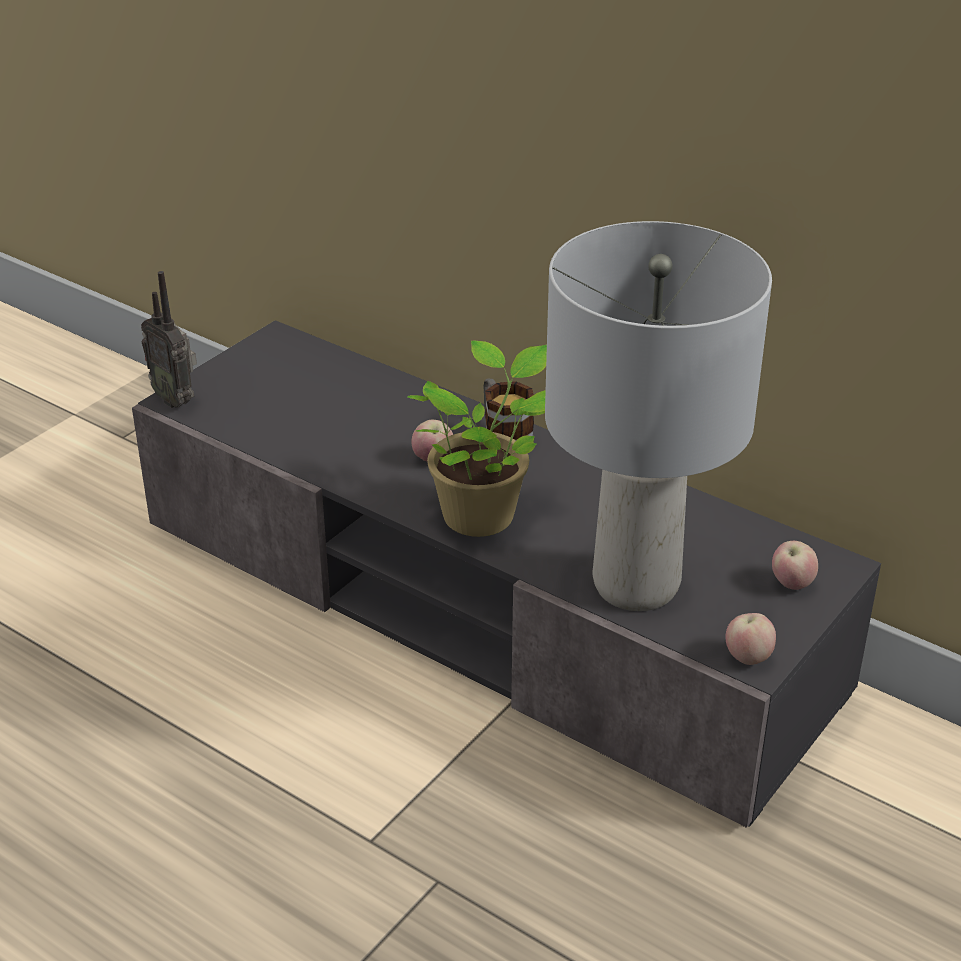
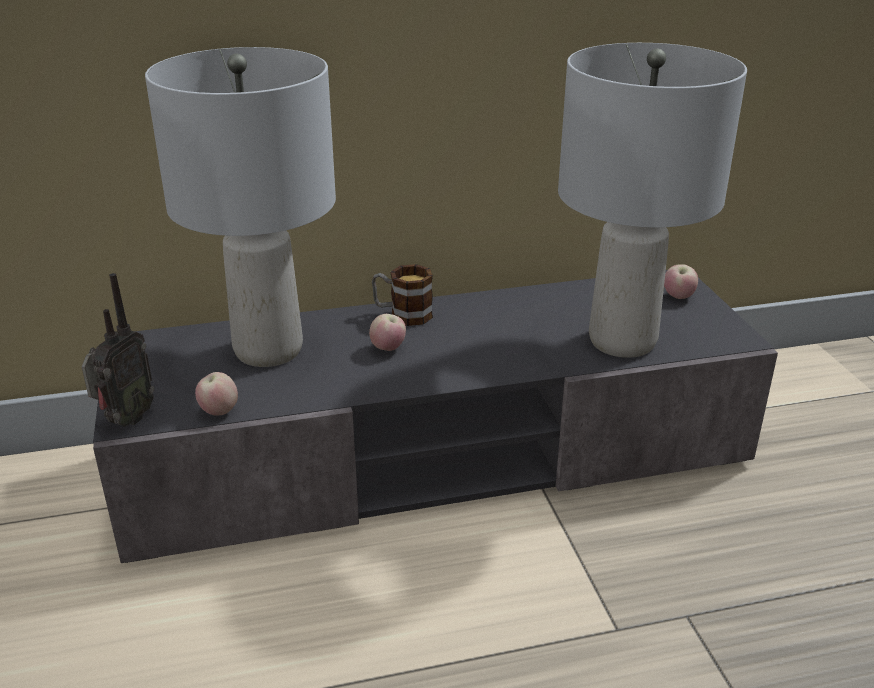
camera: 50 degrees left, 5 degrees down
radio [141,271,197,408] -> radio turned 60 degrees counterclockwise [82,273,154,427]
potted plant [408,341,547,537] -> none
apple [726,613,776,665] -> apple moved to [195,372,238,416]
none -> grey table lamp [145,47,336,367]

